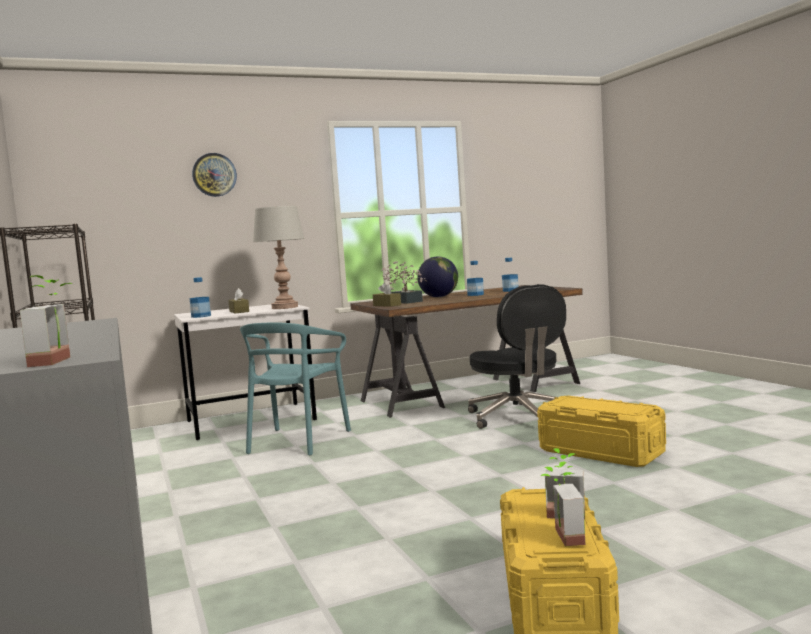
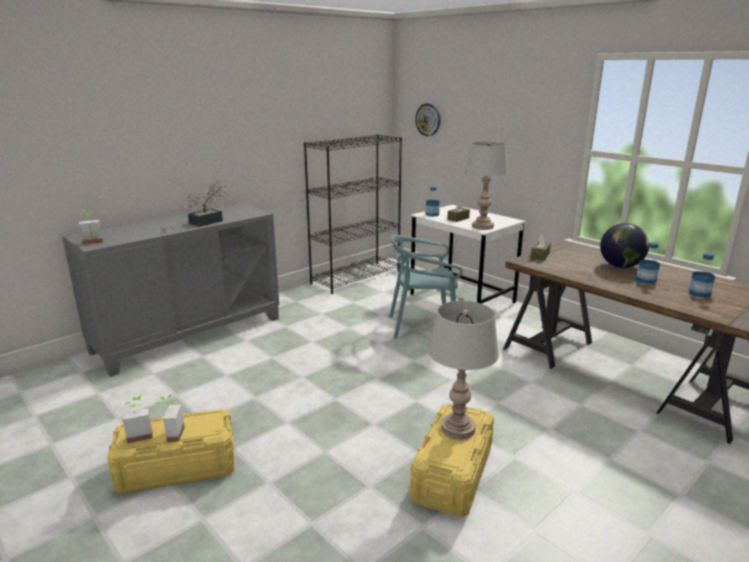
camera: 70 degrees right, 15 degrees up
wall clock [192,153,237,197] -> wall clock moved to [415,103,440,136]
potted plant [381,261,427,304] -> potted plant moved to [183,181,229,227]
black office chair [468,284,566,429] -> none
none -> grey table lamp [428,301,499,440]

